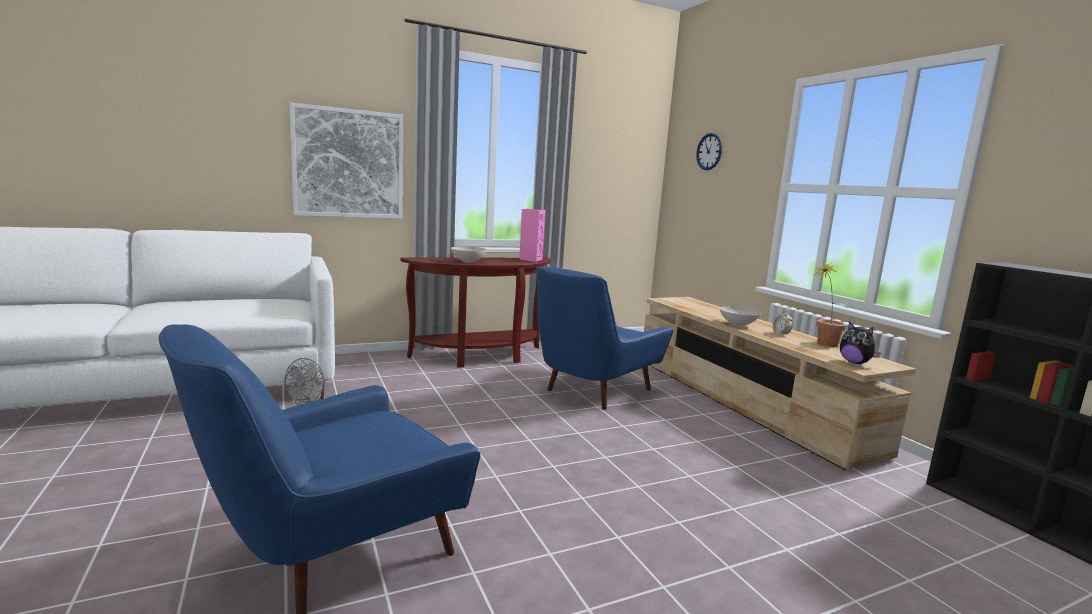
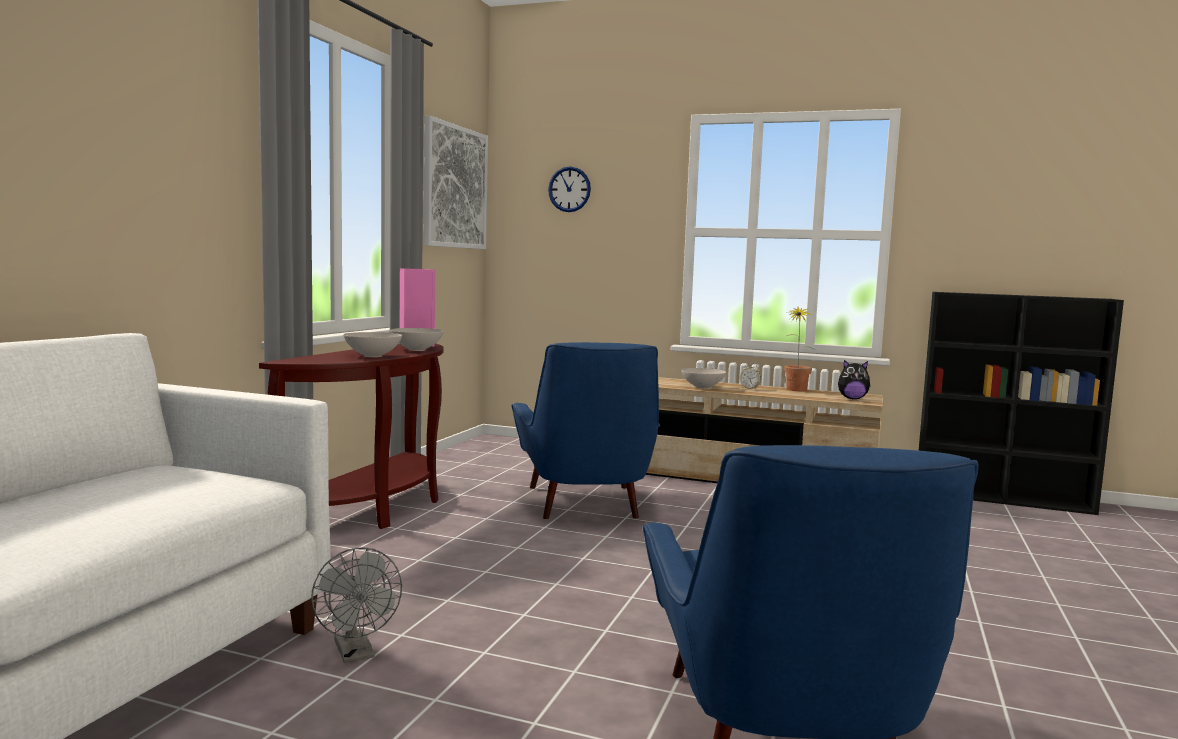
camera: 45 degrees left, 5 degrees down
picture [290,103,403,219] -> picture moved to [423,115,488,249]
none -> white bowl [390,328,444,351]

